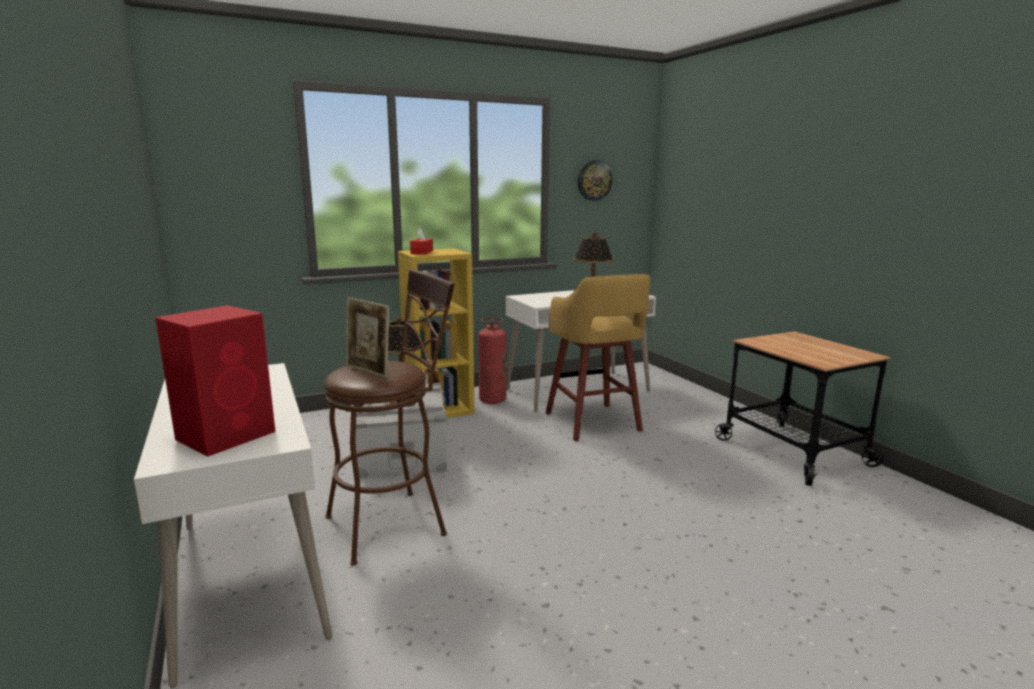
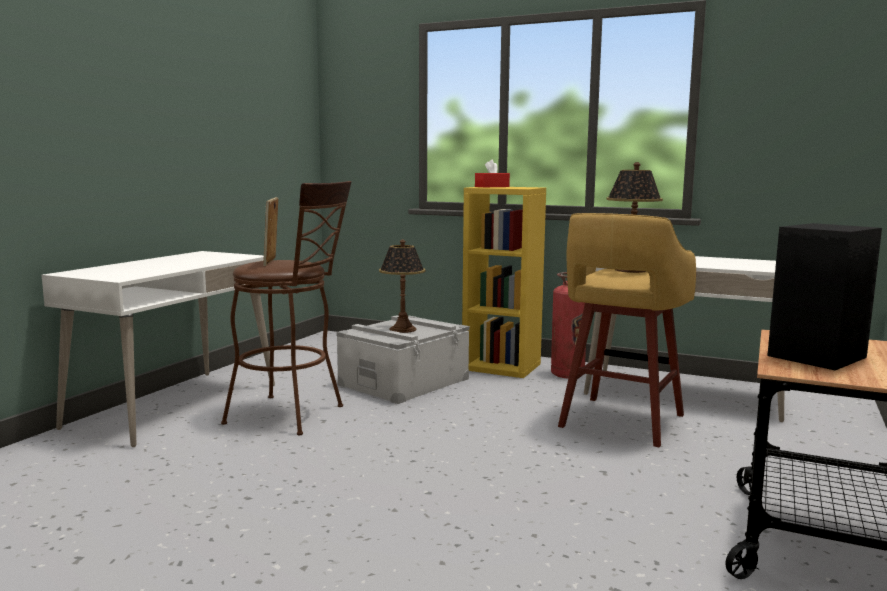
camera: 50 degrees right, 5 degrees down
red speaker [155,305,276,457] -> none
wall clock [577,160,613,201] -> none
none -> black speaker [767,223,882,370]

